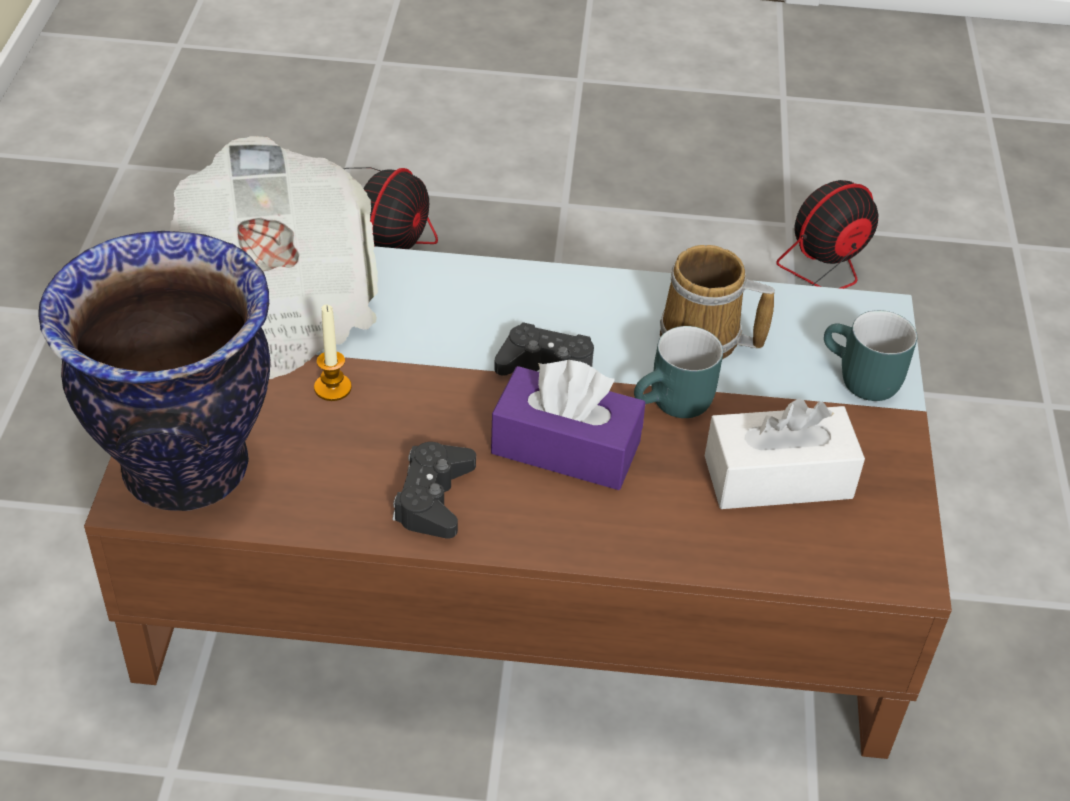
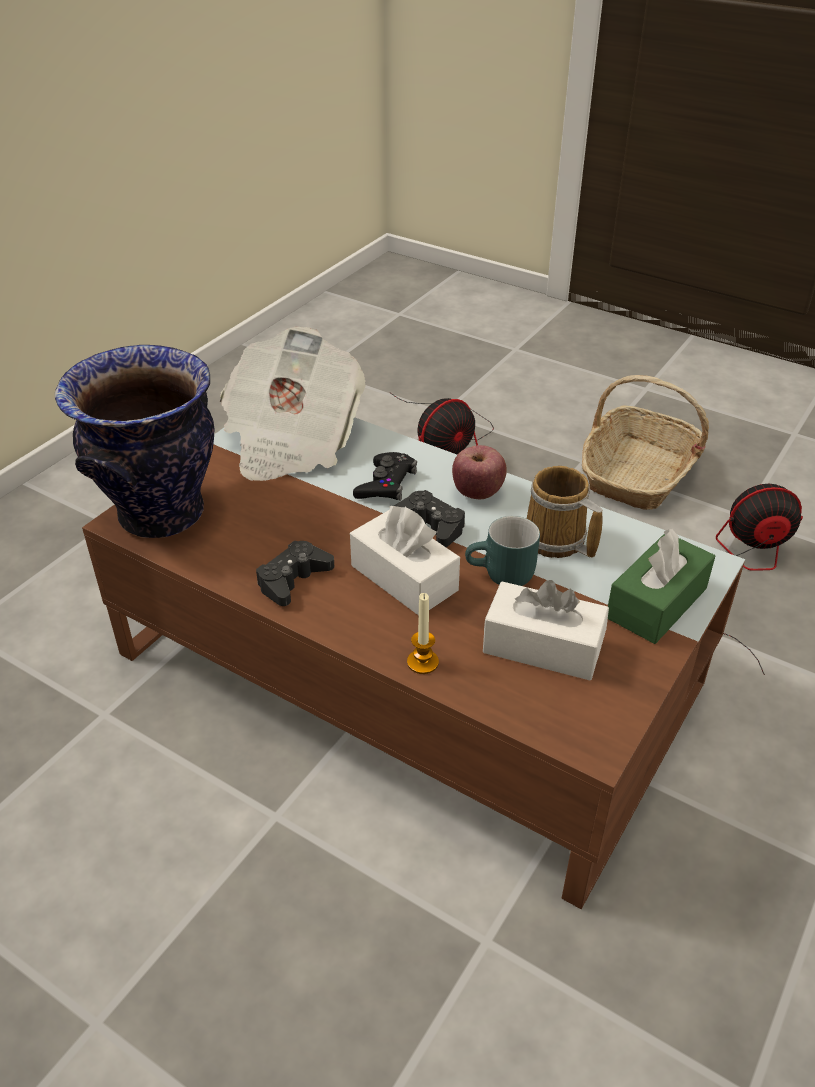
camera: 30 degrees right, 5 degrees down
candle [314,305,352,401] -> candle moved to [407,593,439,674]
purple tissue box [491,360,645,490] -> white tissue box [350,506,460,616]
turquoise mug [824,310,917,401] -> green tissue box [608,529,715,644]
none -> black game controller [353,452,417,501]
none -> apple [452,445,507,499]
none -> basket [582,375,709,510]

